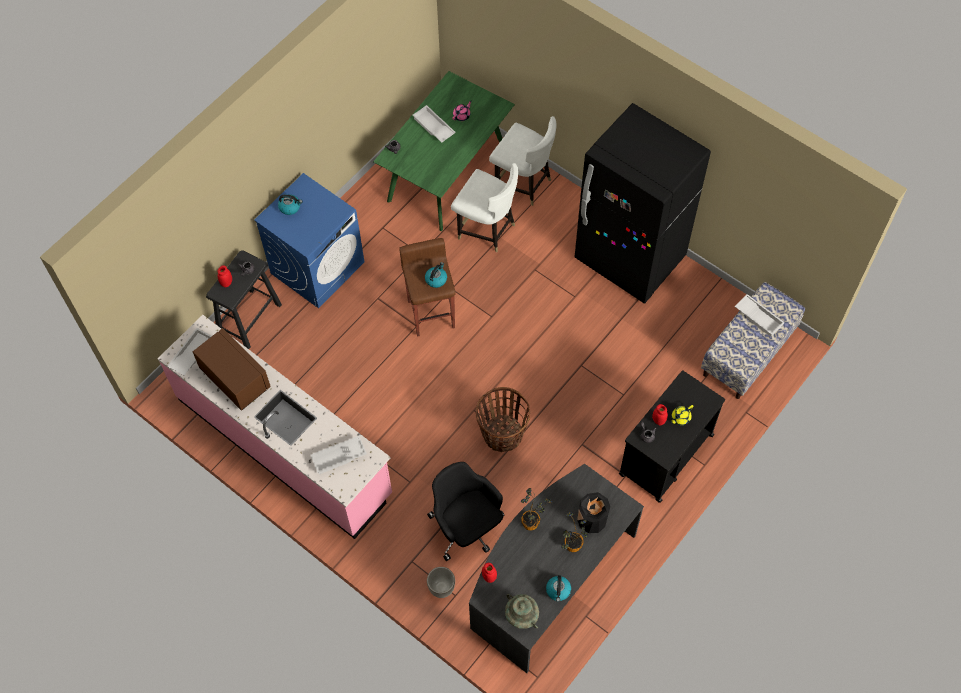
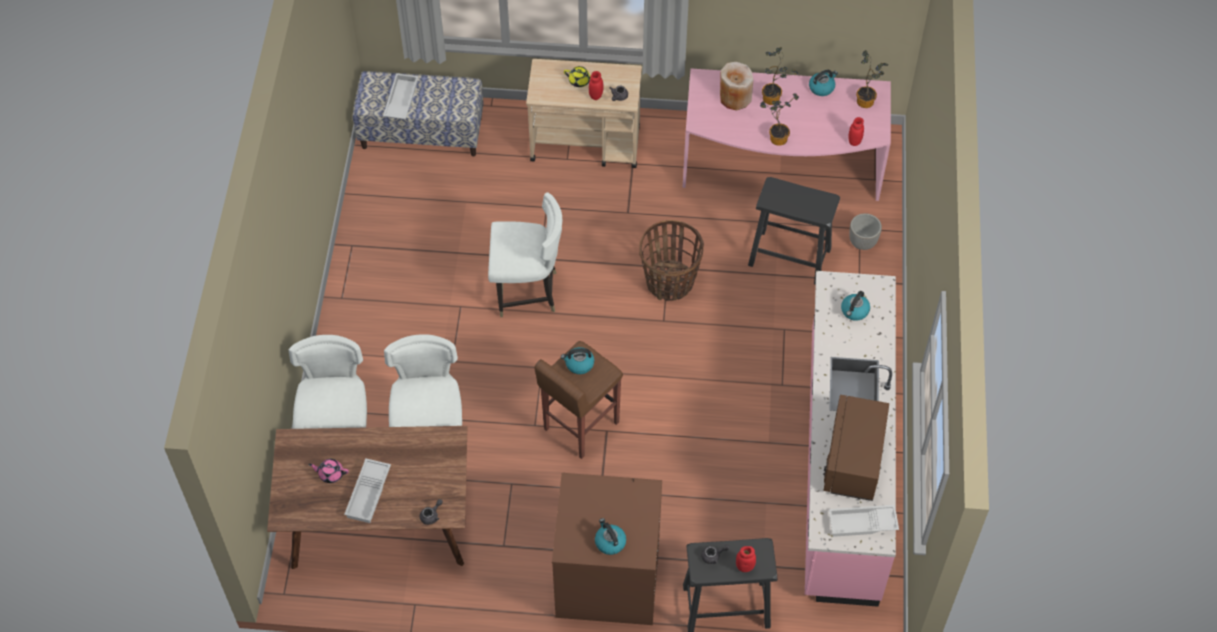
camera: 125 degrees left, 5 degrees down
blue washing machine [254,173,364,308] -> brown washing machine [552,473,662,625]
white tray [311,436,367,474] -> kettle [841,291,870,321]
green dining table [373,71,515,231] -> brown dining table [267,426,468,569]
black office chair [427,462,505,561] -> black stool [748,177,840,285]
grey desk [469,464,644,673] -> pink desk [683,69,891,201]
turquoise vase [505,594,539,629] -> potted plant [856,50,888,108]
black fridge [575,103,711,304] -> none
black vase [577,492,610,533] -> beige vase [720,62,753,111]
black cart [619,371,725,503] -> beige cart [526,59,642,168]
none -> white chair [488,192,562,317]

